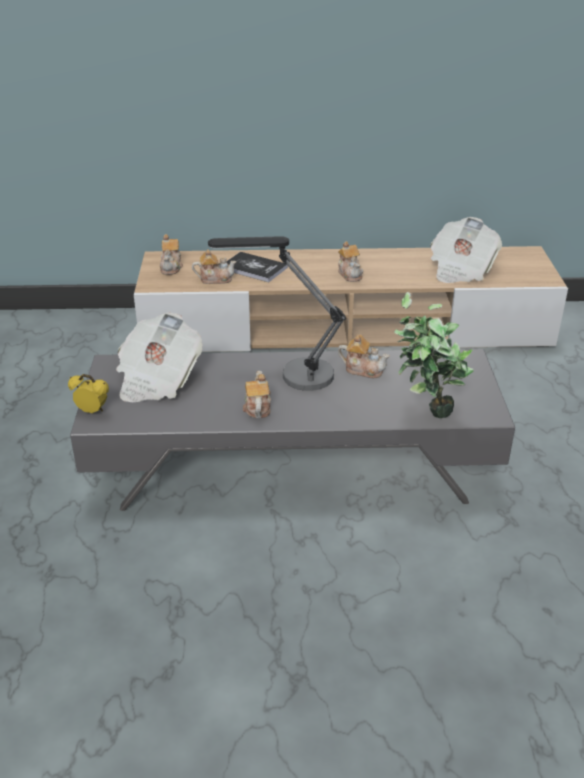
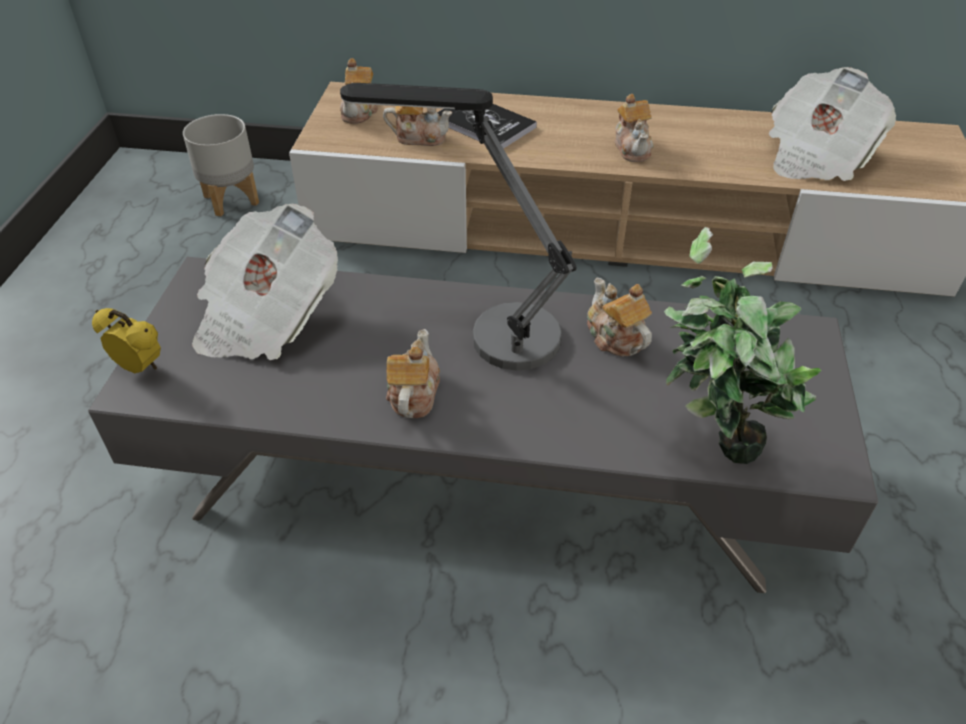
camera: 10 degrees right, 10 degrees up
teapot [338,335,390,378] -> teapot turned 150 degrees counterclockwise [587,278,652,357]
none -> grey planter [183,114,259,216]

